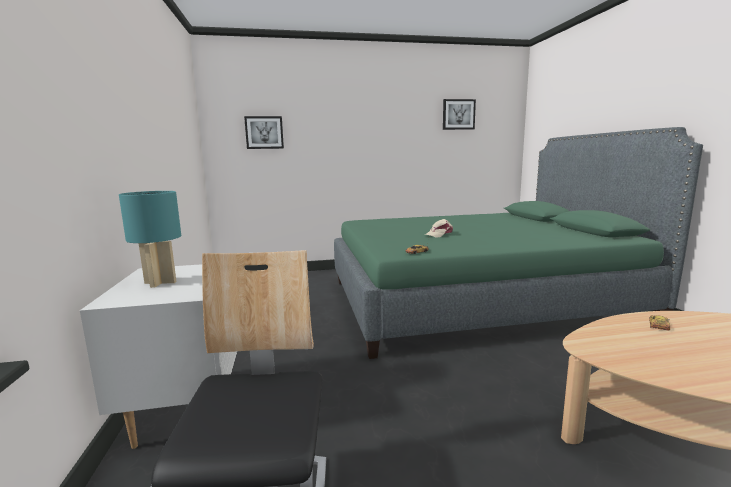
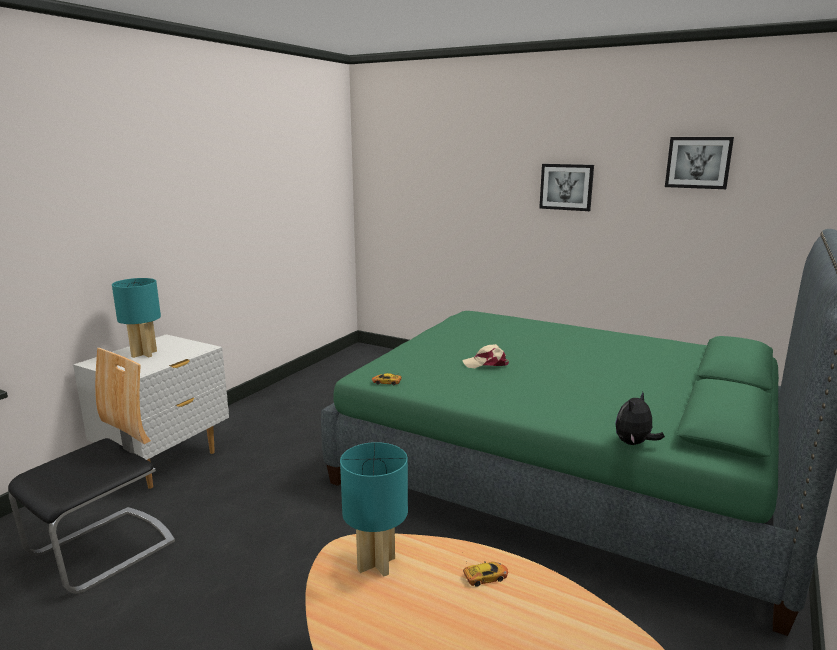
camera: 40 degrees right, 5 degrees up
picture [244,116,284,149] -> picture moved to [539,164,594,211]
none -> turquoise table lamp [340,442,408,577]
none -> plush toy [616,392,665,445]

